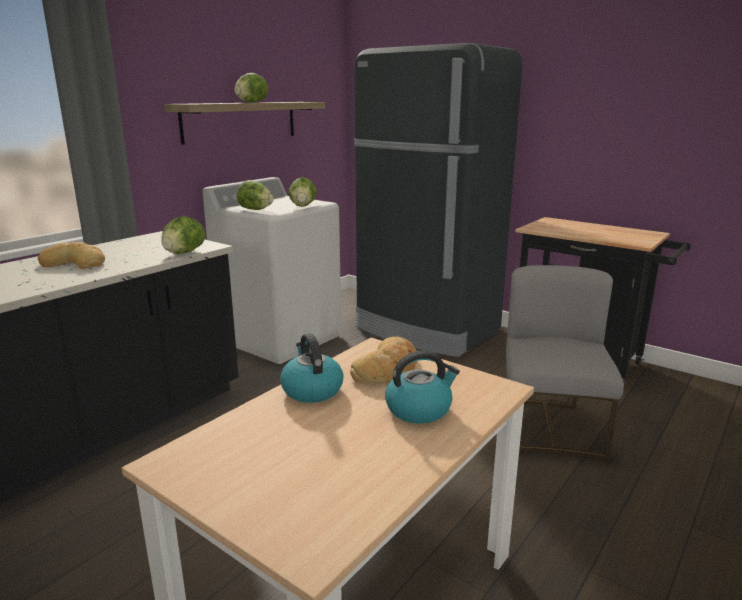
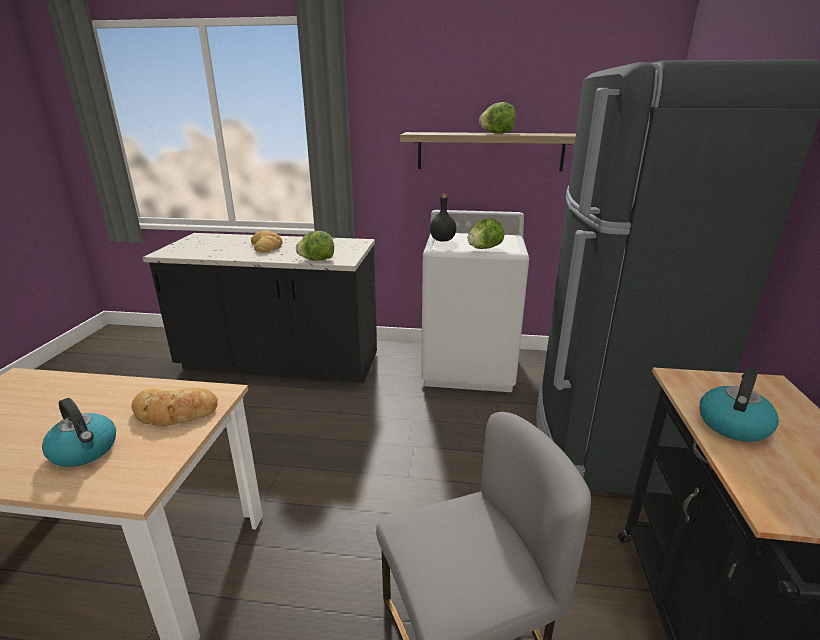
camera: 60 degrees right, 5 degrees up
lettuce [237,180,274,210] -> black bottle [430,193,456,241]
kettle [280,333,344,403] -> kettle moved to [699,368,779,442]

